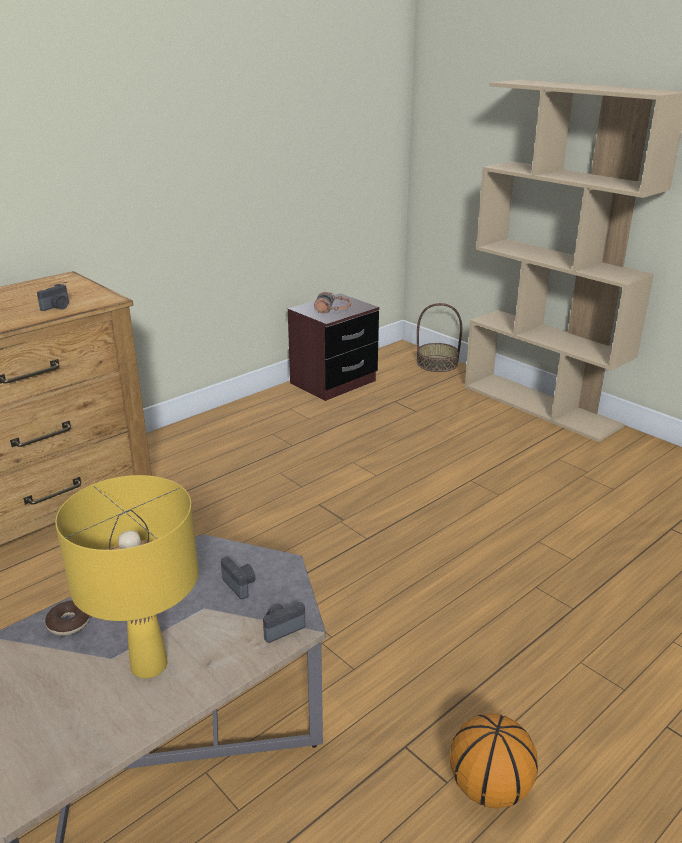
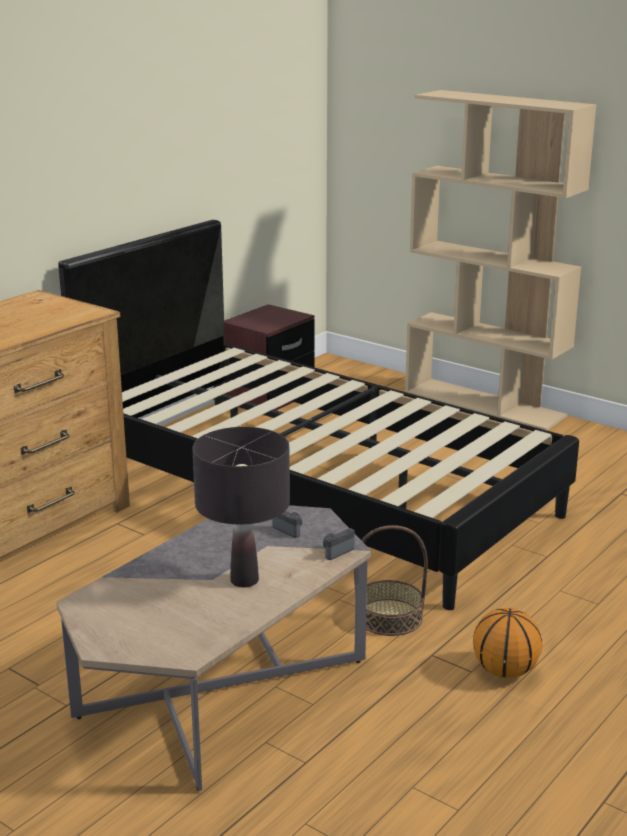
camera: 10 degrees left, 5 degrees down
camera [37,284,69,311] -> none
donut [45,600,90,636] -> none
yellow table lamp [55,475,199,679] -> black table lamp [192,427,290,587]
headphones [314,292,351,313] -> none
basket [417,303,462,372] -> basket moved to [354,525,428,636]
none -> black bed [58,220,579,610]

